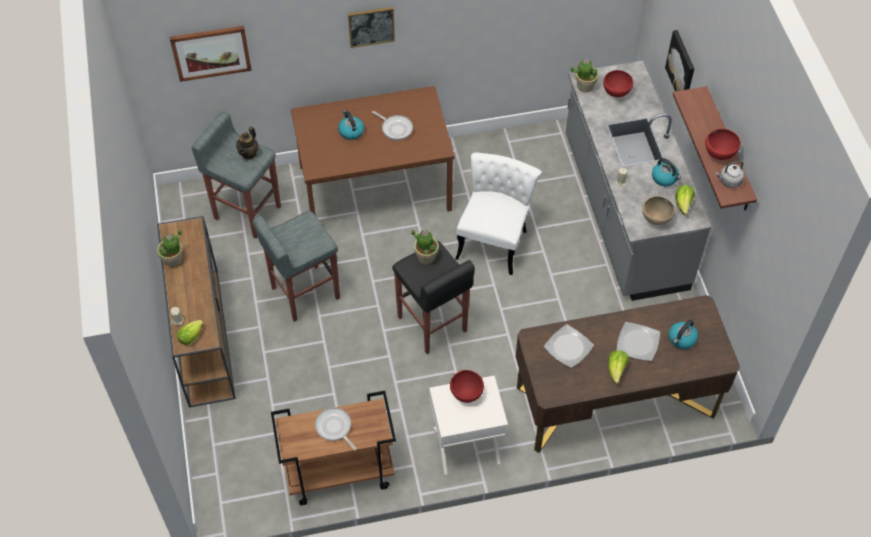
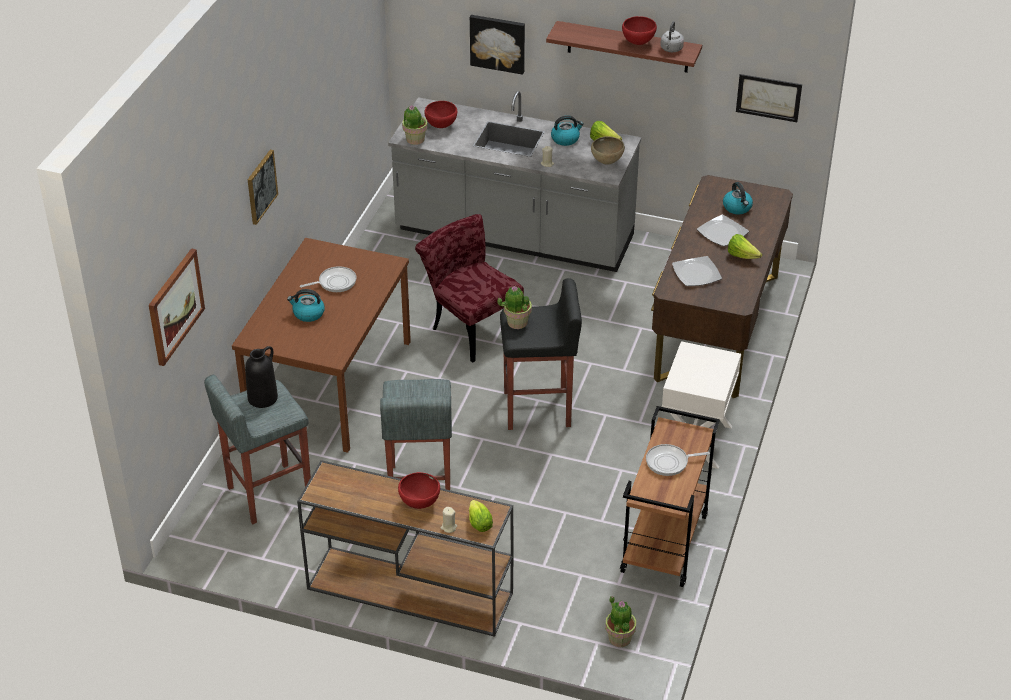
camera: 60 degrees left, 15 degrees down
potted plant [157,230,183,267] -> potted plant moved to [605,596,636,647]
teapot [236,127,259,159] -> black vase [245,346,278,408]
red bowl [450,370,484,403] -> red bowl moved to [398,472,440,509]
white chair [455,152,542,275] -> red chair [415,214,524,363]
none -> picture [736,74,802,122]

